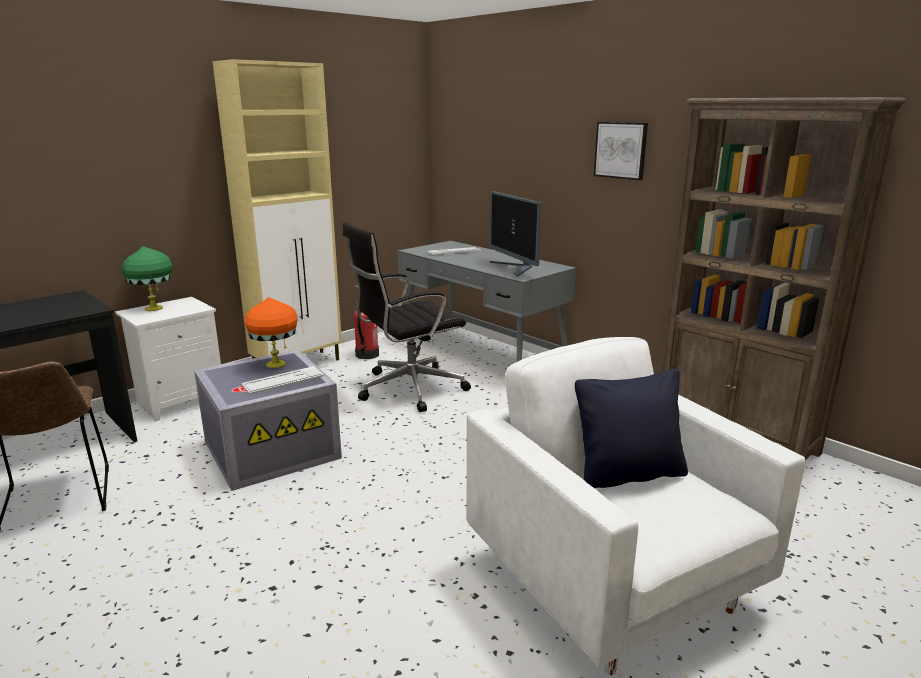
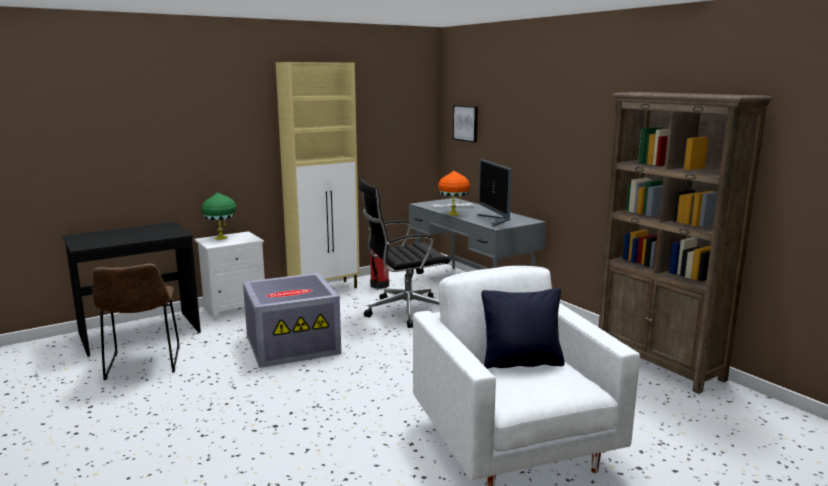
camera: 10 degrees right, 5 degrees down
keyboard [241,366,324,394] -> none
orange table lamp [244,297,298,368] -> orange table lamp moved to [438,171,470,215]
picture [594,122,648,180] -> picture moved to [453,105,478,142]

